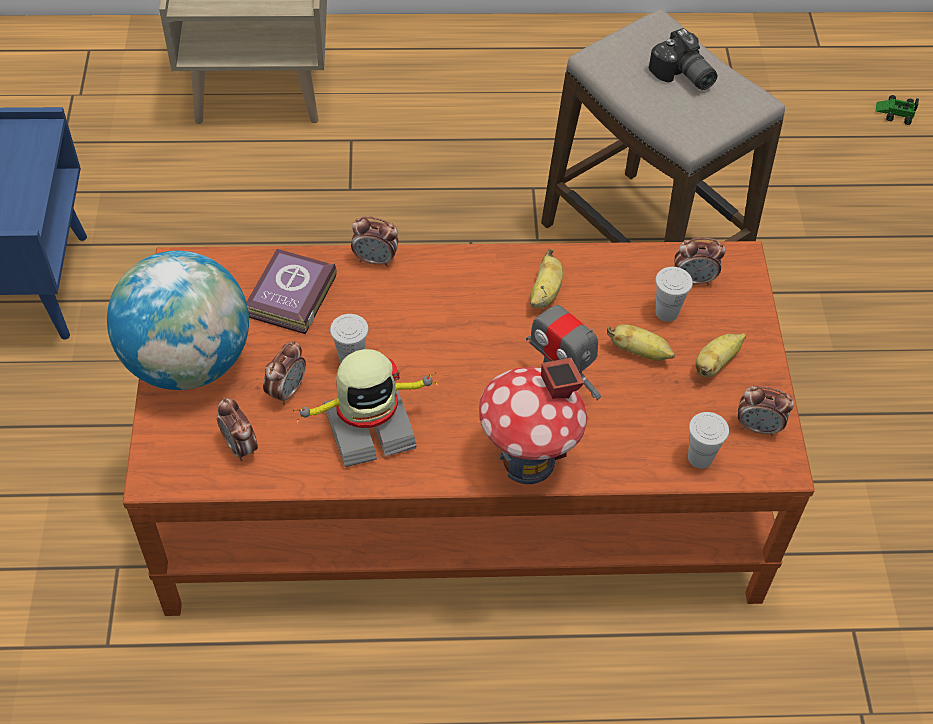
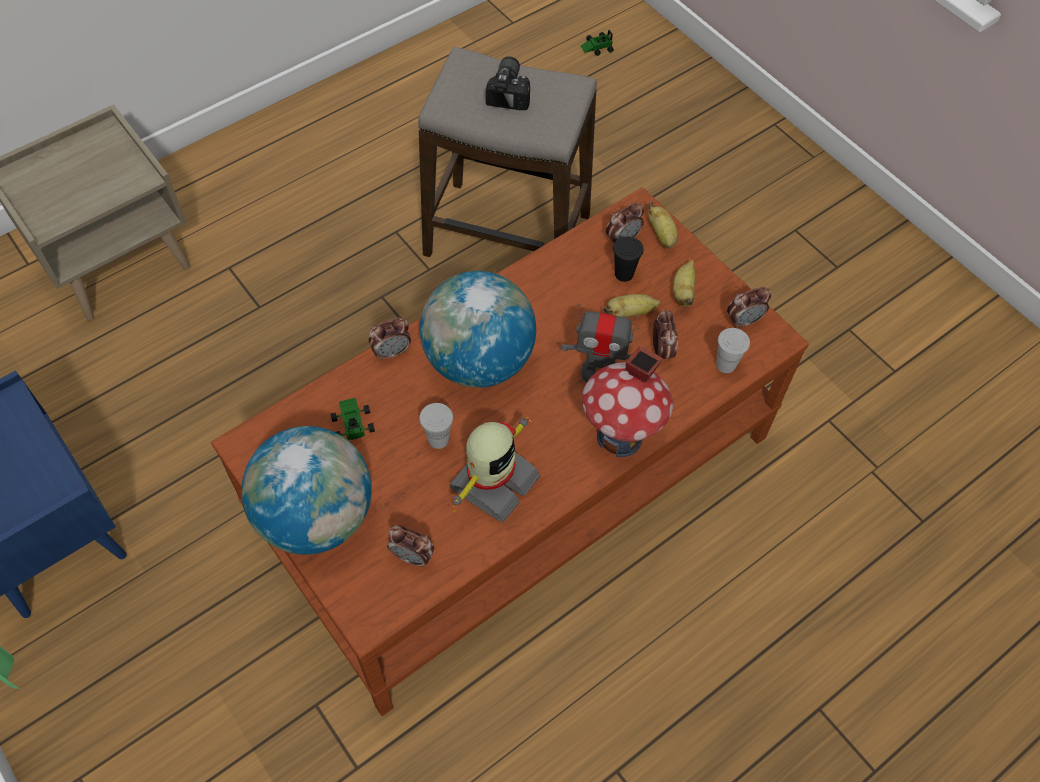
camera: 35 degrees left, 5 degrees up
book [247,249,337,334] -> toy car [330,398,375,440]
alarm clock [263,340,306,405] -> alarm clock moved to [653,309,678,361]
banana [530,249,563,308] -> banana moved to [648,201,678,249]
camera [649,28,717,90] -> camera turned 105 degrees counterclockwise [486,56,530,110]
white cup [655,267,693,322] -> black cup [613,236,644,282]
none -> globe [420,271,536,388]

